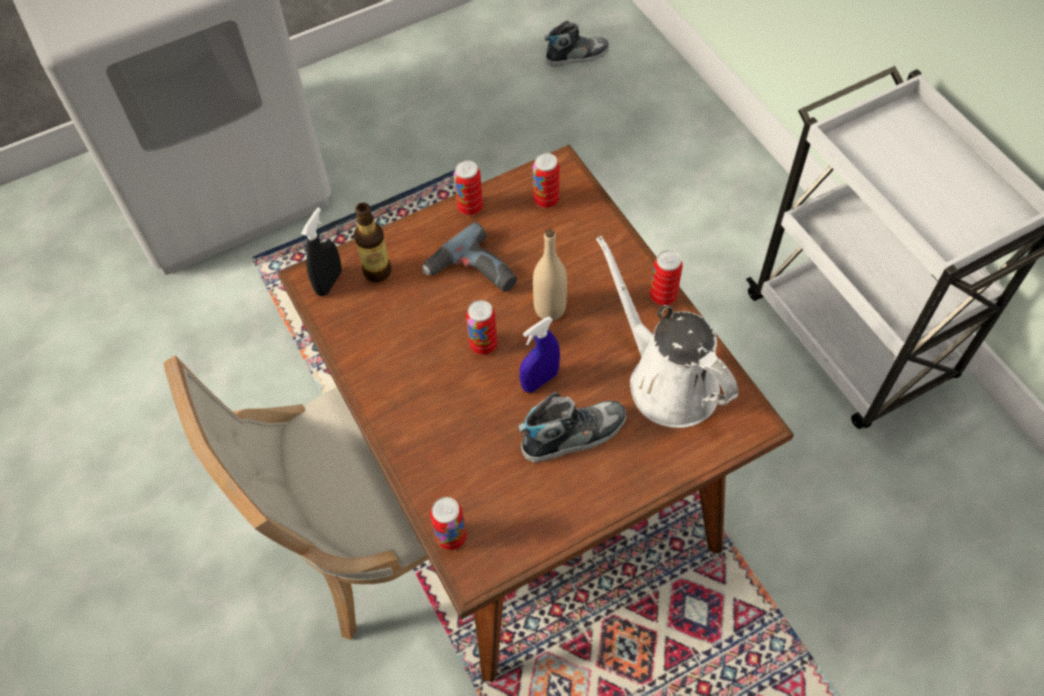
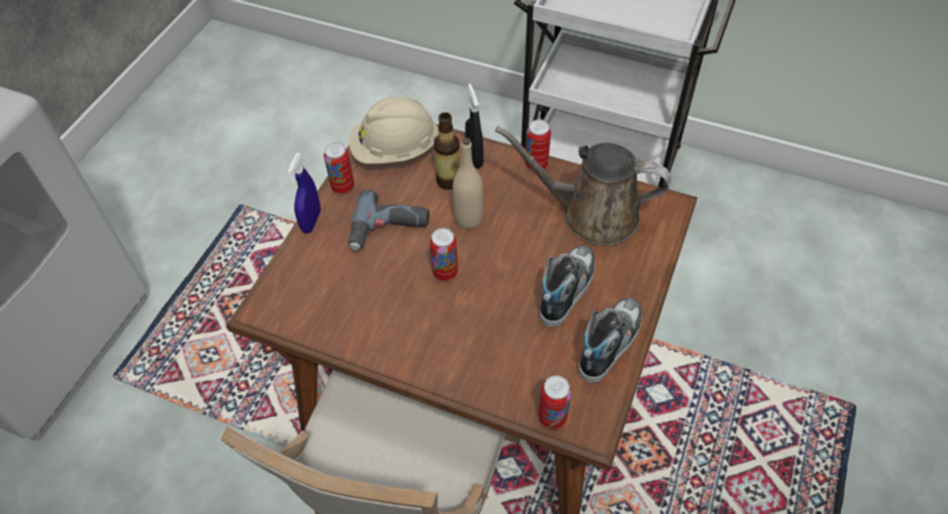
camera: 40 degrees left, 5 degrees down
black spray bottle [301,208,342,296] -> black spray bottle moved to [465,84,483,168]
bottle [354,203,391,282] -> bottle moved to [434,112,460,190]
blue spray bottle [520,316,560,393] -> blue spray bottle moved to [287,153,321,233]
can [533,153,559,208] -> beige hard hat [349,97,439,164]
shoe [545,21,609,67] -> shoe moved to [579,298,642,383]
white watering can [596,235,738,428] -> brown watering can [495,126,671,246]

